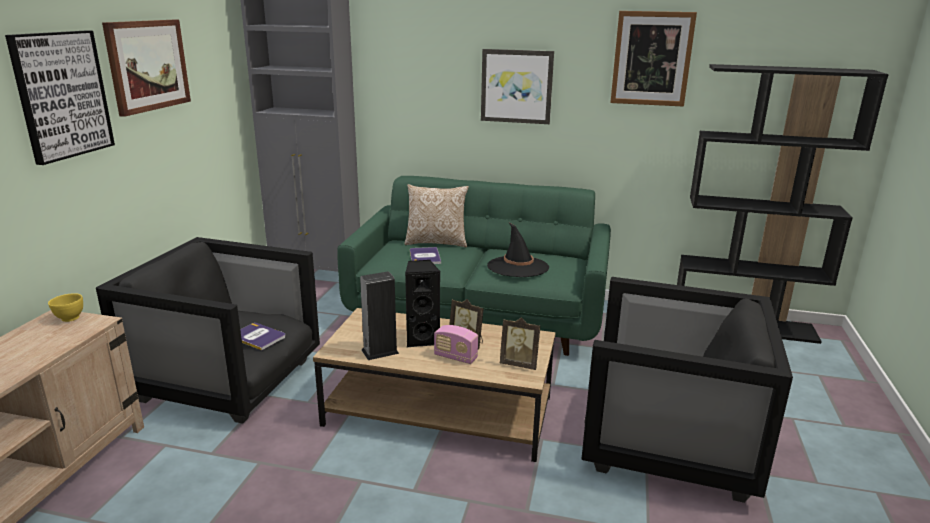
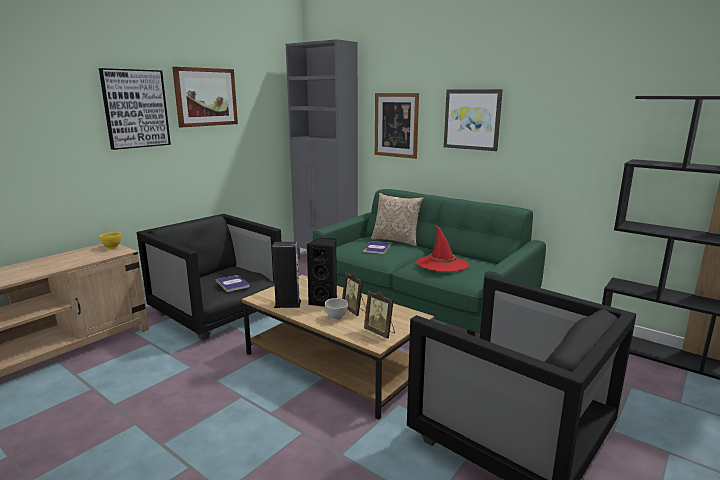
camera: 25 degrees right, 5 degrees down
radio [434,325,478,364] -> white bowl [325,298,348,320]
black hat [487,223,549,277] -> red hat [416,226,469,272]
picture [610,11,697,107] -> picture moved to [375,93,419,159]

